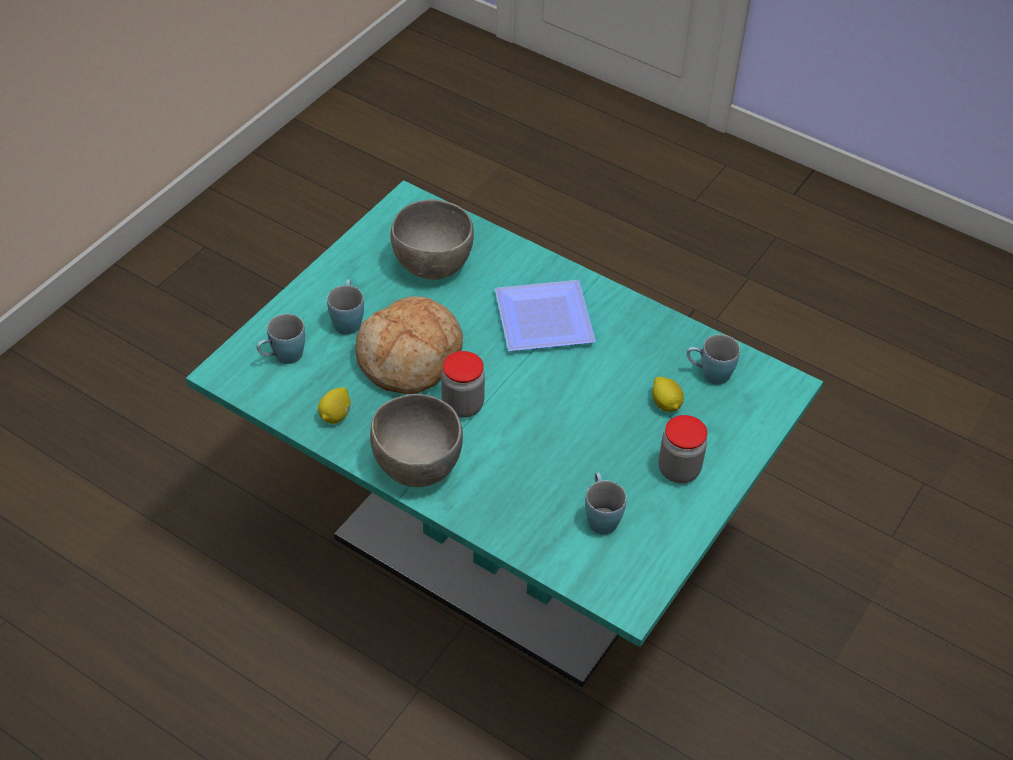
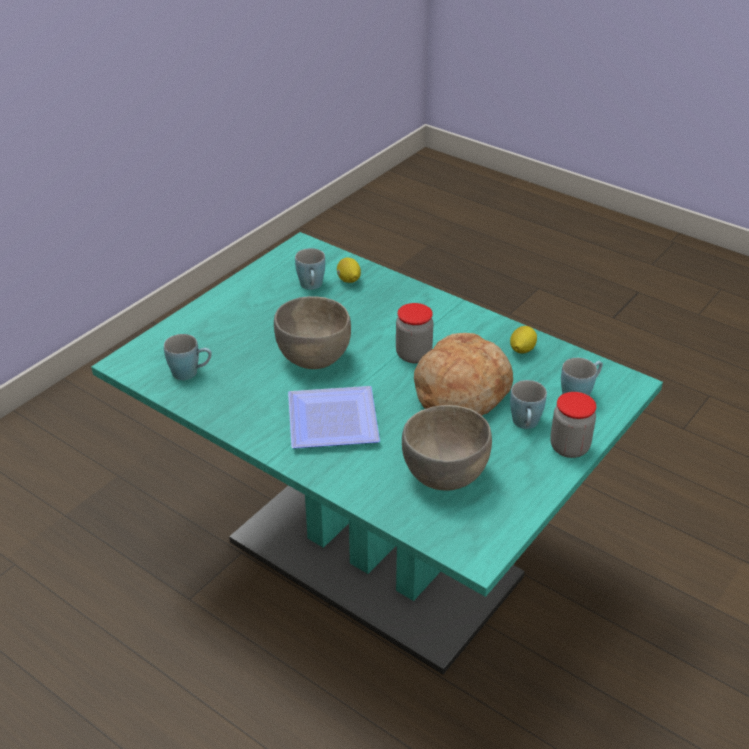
camera: 175 degrees left, 10 degrees down
grey bowl [370,394,463,487] -> grey bowl moved to [274,296,351,369]
lemon [652,376,684,412] -> lemon moved to [337,258,361,283]
jar [659,415,707,483] -> jar moved to [550,392,596,458]

